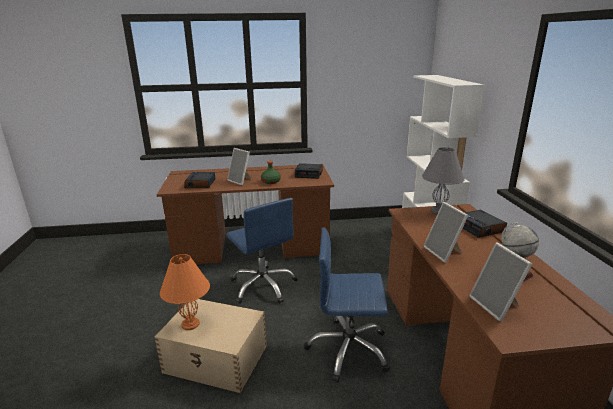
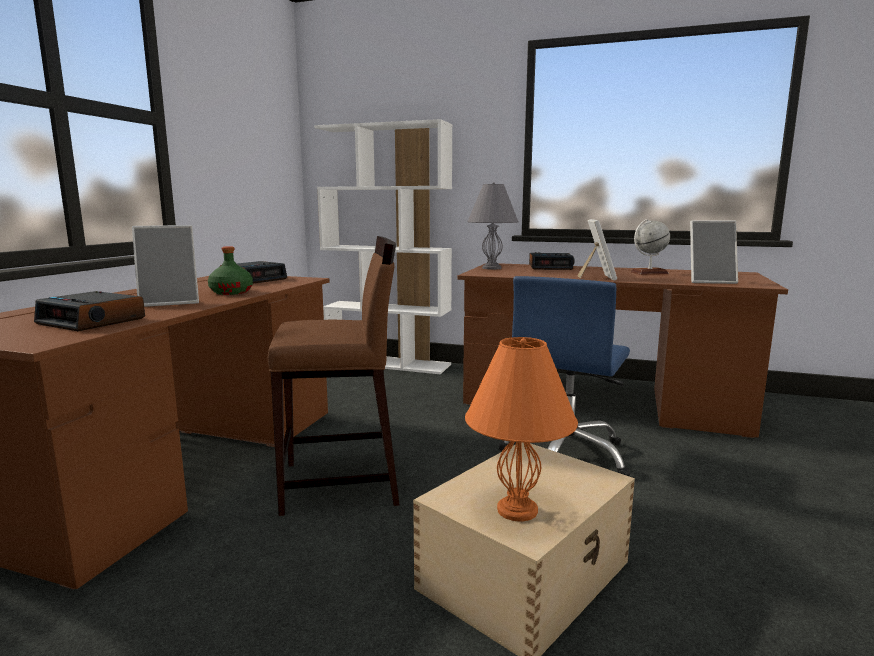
camera: 65 degrees left, 10 degrees down
blue office chair [226,198,298,304] -> brown stool [268,236,399,516]
picture frame [423,202,468,263] -> picture frame turned 90 degrees counterclockwise [577,219,617,281]

